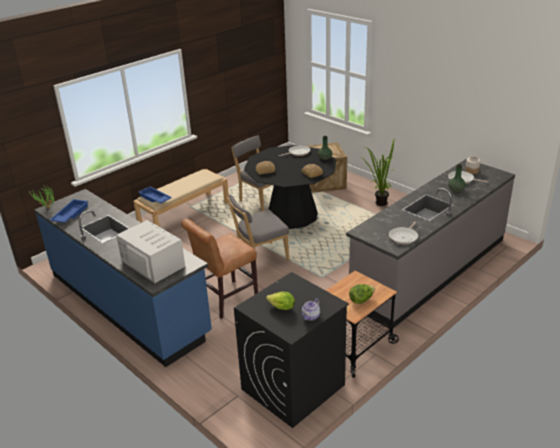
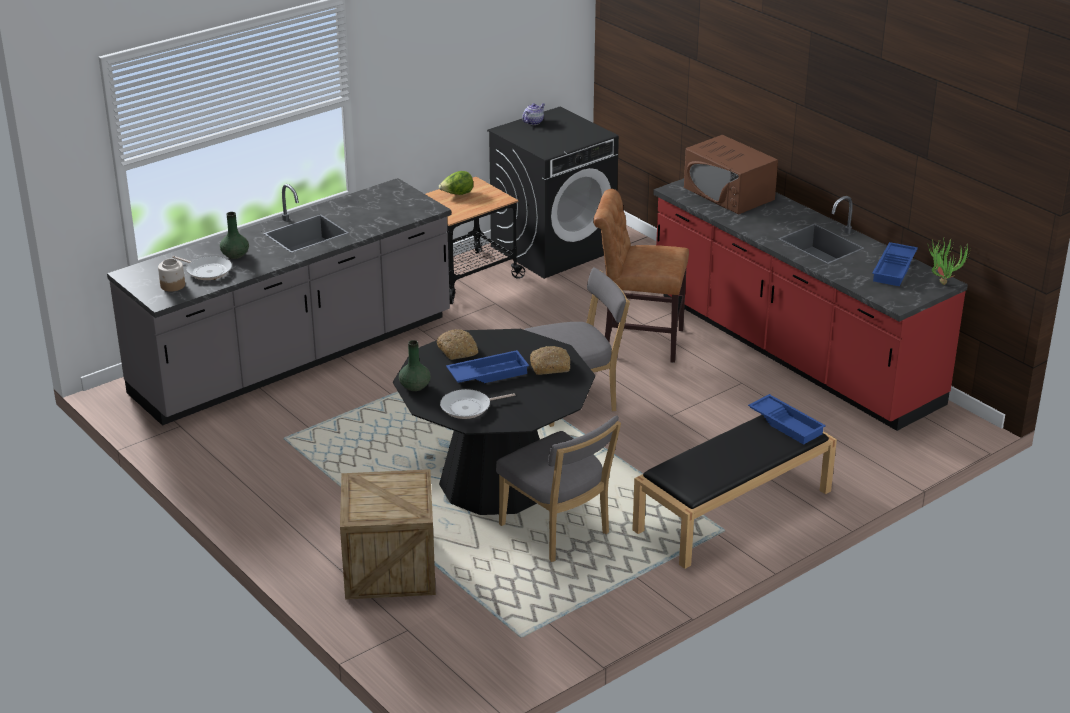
camera: 175 degrees left, 0 degrees up
blue counter [34,189,212,367] -> red counter [653,178,968,431]
white microwave [116,220,185,283] -> brown microwave [684,135,778,214]
beige bench [133,169,229,226] -> black bench [632,415,837,569]
brown chair [181,219,258,319] -> brown chair turned 135 degrees counterclockwise [593,189,689,363]
lettuce [266,292,295,310] -> none
potted plant [362,139,395,206] -> none
frying pan [389,221,418,244] -> none
none -> blue tray [446,350,529,383]

